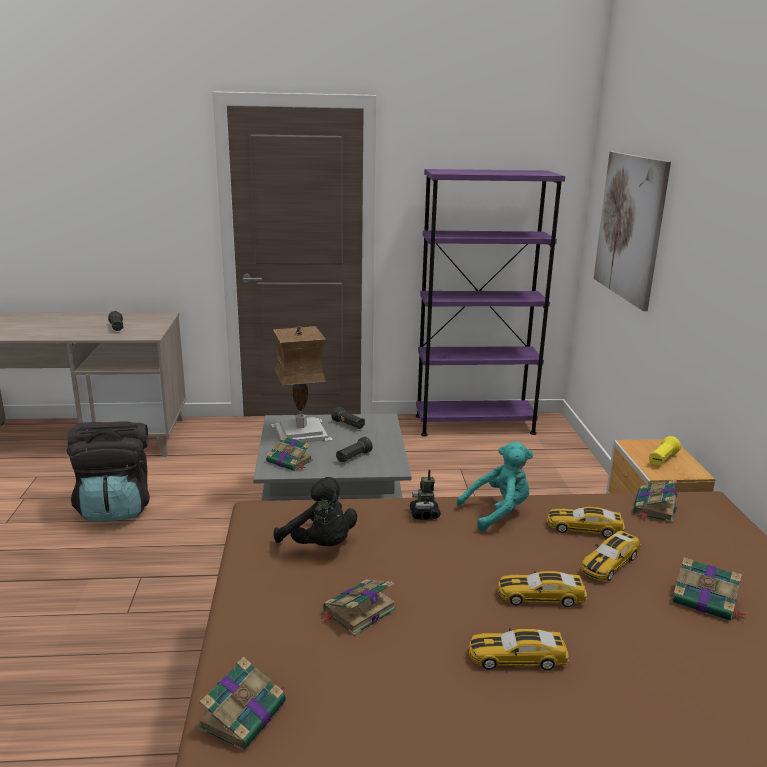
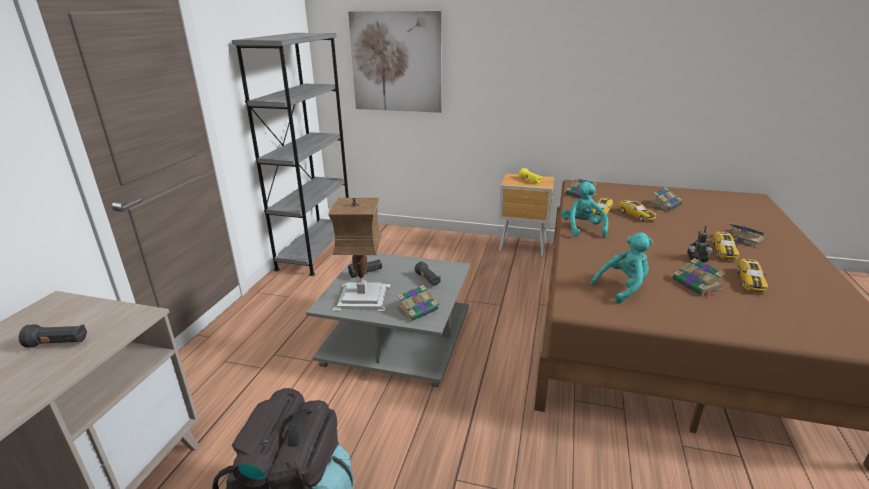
camera: 70 degrees left, 5 degrees up
book [198,657,286,751] -> book moved to [724,223,765,247]
black plush toy [274,477,357,546] -> turquoise plush toy [590,232,653,304]
toy robot [410,470,441,520] -> toy robot moved to [688,226,712,262]
purple bookcase [416,169,565,437] -> grey bookcase [232,33,349,276]
toy car [498,571,587,607] -> toy car moved to [737,259,768,293]

